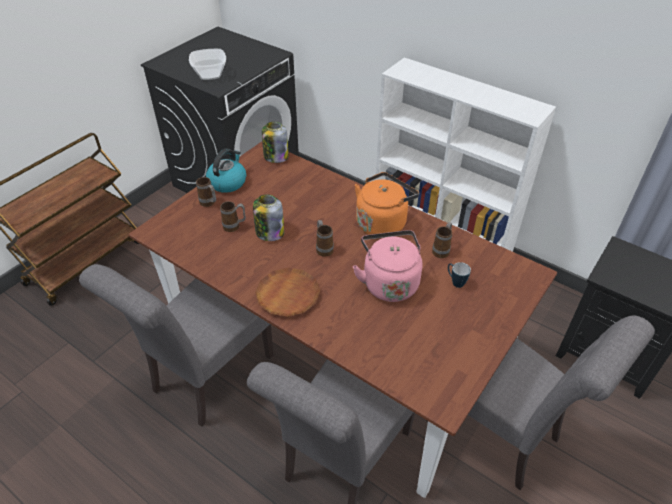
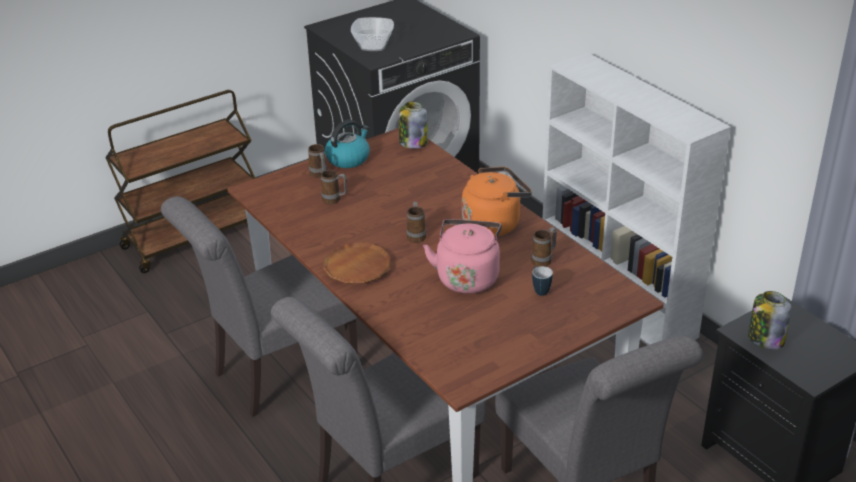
camera: 20 degrees right, 10 degrees down
jar [253,194,284,241] -> jar moved to [748,291,791,350]

